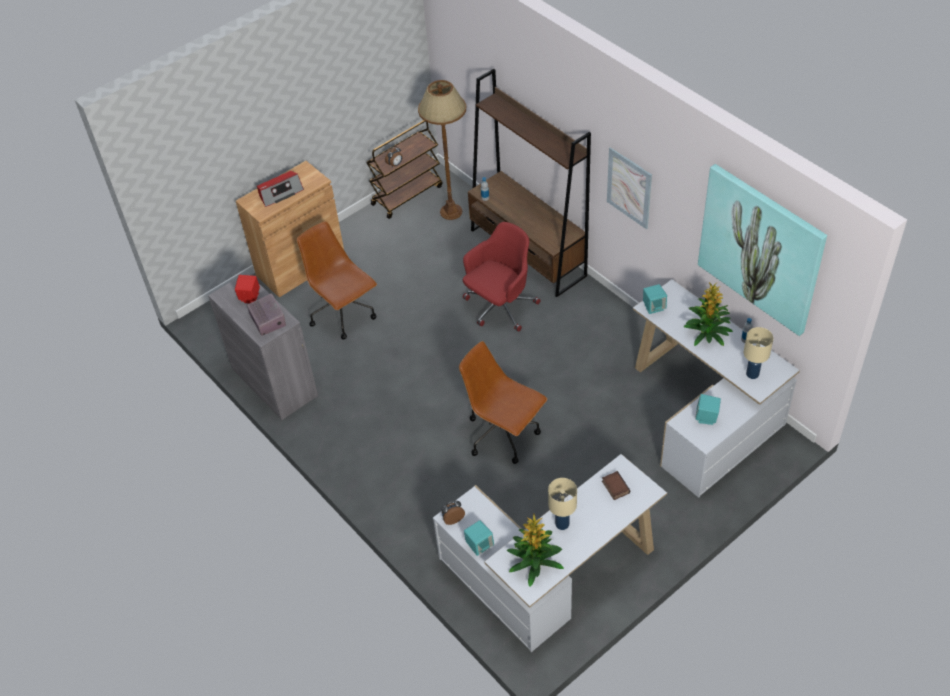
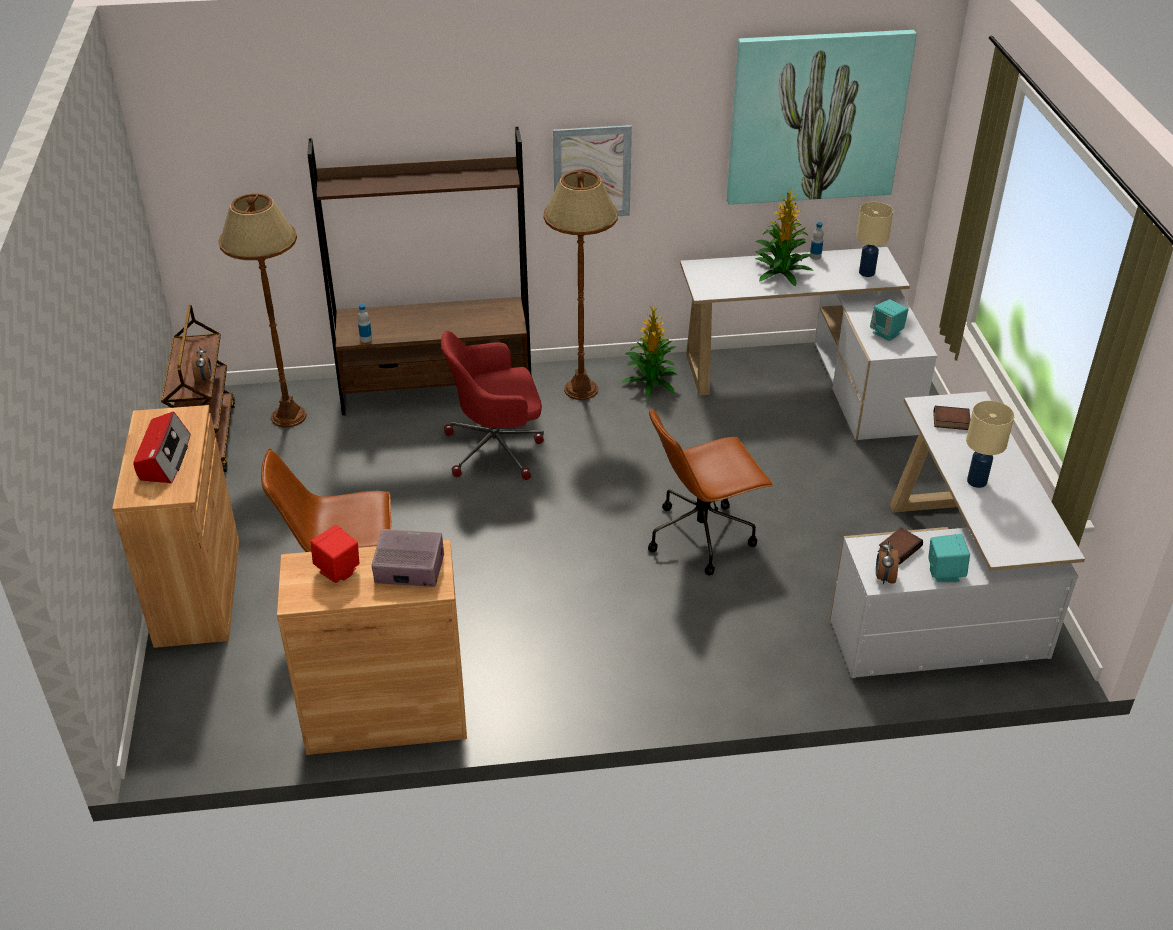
camera: 60 degrees left, 10 degrees down
grey cabinet [208,272,318,420] -> brown cabinet [277,540,467,755]
red office chair [463,222,541,332] -> red office chair turned 90 degrees counterclockwise [441,331,544,480]
potted plant [507,514,564,586] -> potted plant moved to [621,305,677,398]
turquoise speaker [643,284,667,314] -> none
none -> brown floor lamp [543,170,618,400]
none -> book [878,527,923,565]

